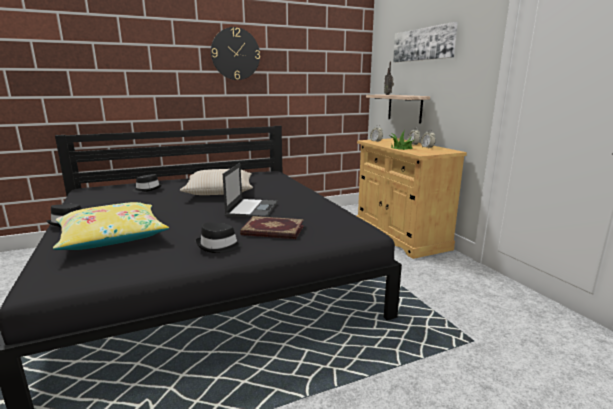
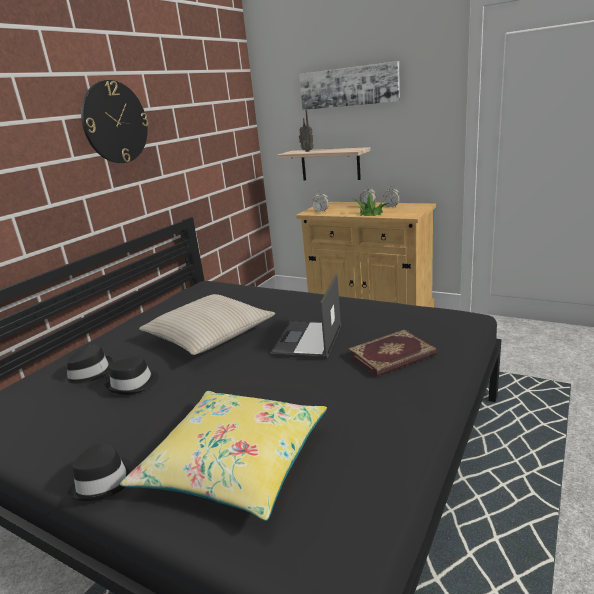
camera: 35 degrees left, 5 degrees up
black hat [196,223,243,253] -> black hat moved to [105,357,159,395]
laptop [223,163,278,218] -> laptop turned 135 degrees counterclockwise [270,275,341,359]

